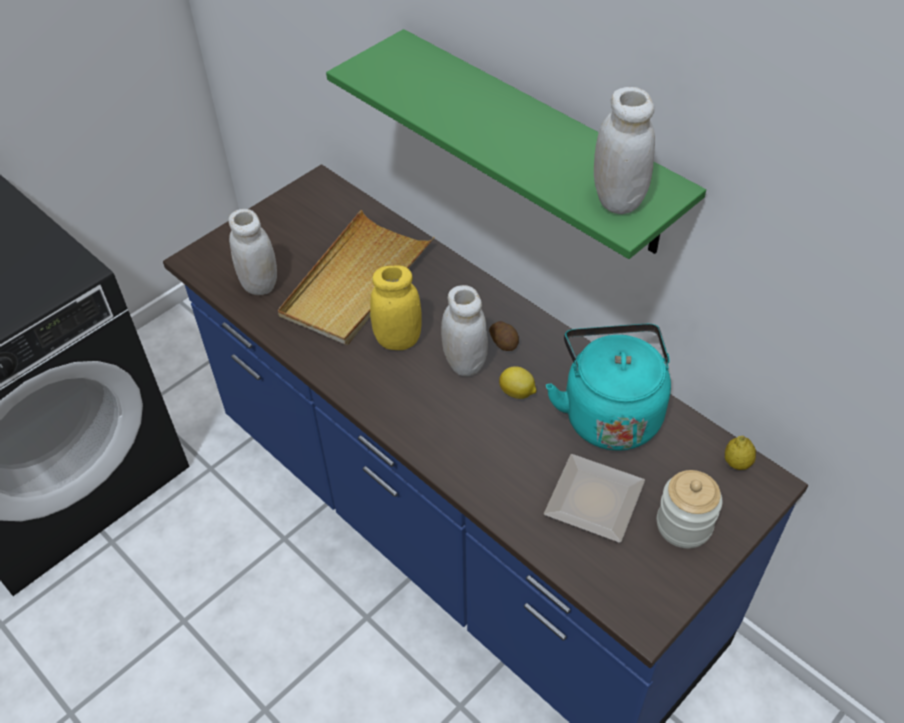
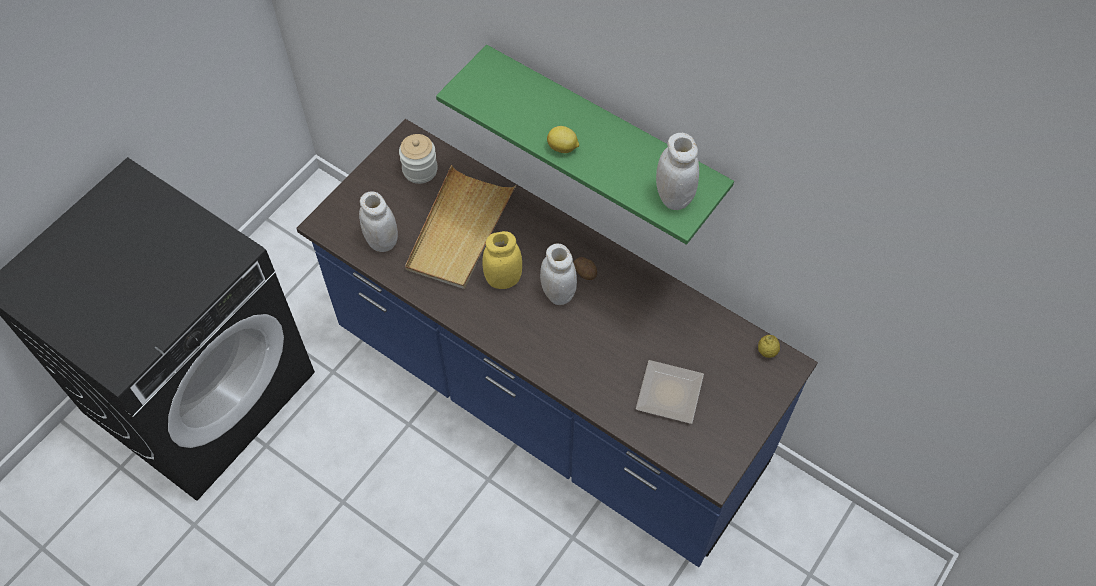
camera: 10 degrees left, 10 degrees up
lemon [499,366,537,399] -> lemon moved to [547,126,579,153]
turquoise kettle [546,324,671,451] -> none
jar [657,470,723,548] -> jar moved to [399,134,438,184]

